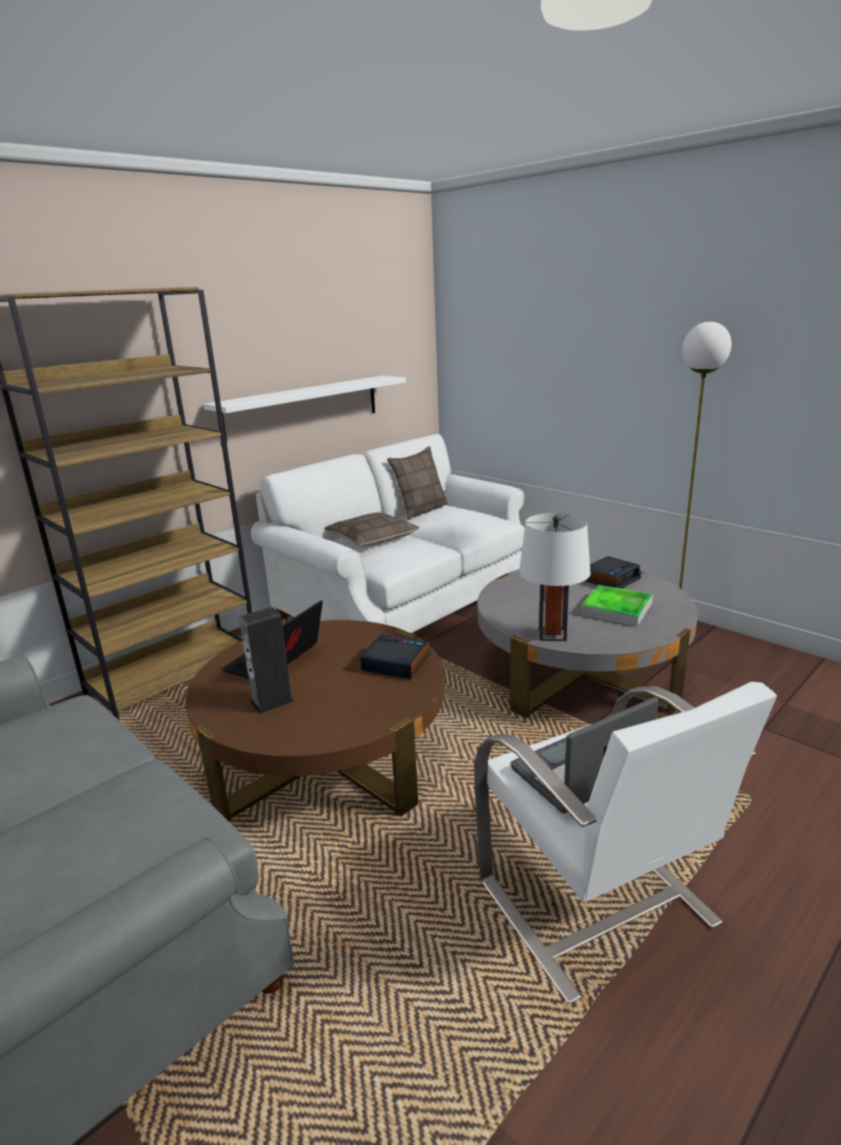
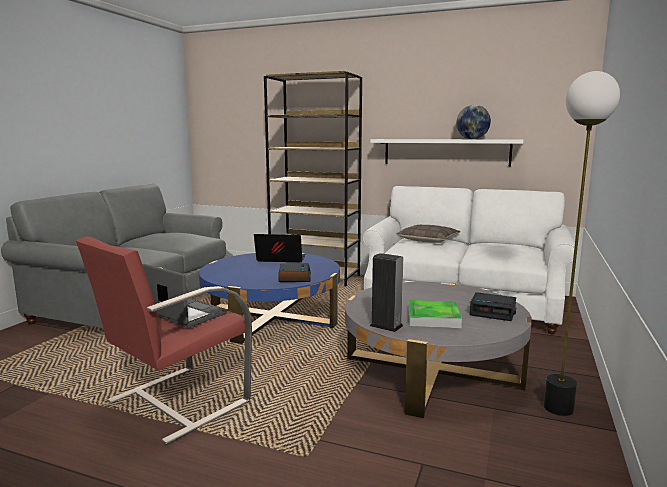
camera: 65 degrees right, 10 degrees down
brown coffee table [185,620,444,821] -> blue coffee table [199,253,340,344]
speaker [239,607,295,714] -> speaker moved to [370,253,403,332]
pillow [387,446,449,521] -> none
white armchair [474,682,777,1004] -> red armchair [76,236,252,445]
white table lamp [519,513,591,641] -> none
none -> globe [456,105,491,139]

